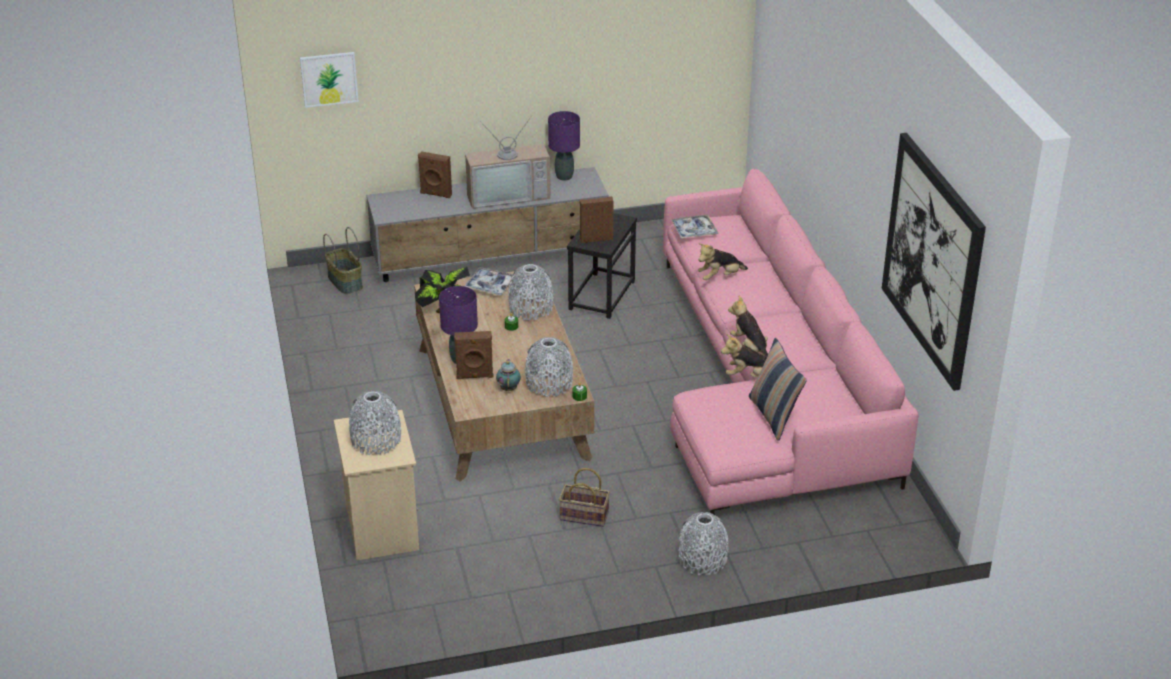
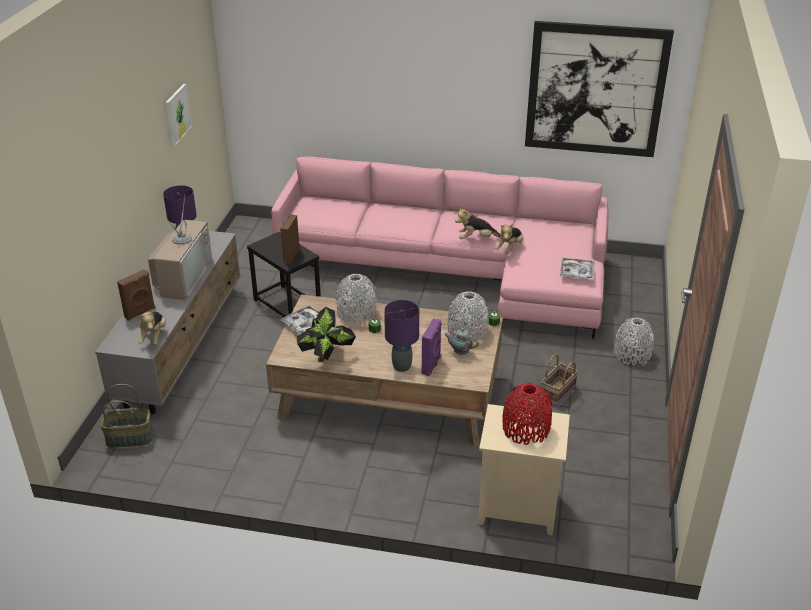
camera: 65 degrees left, 0 degrees up
picture [300,52,359,108] -> picture moved to [165,84,192,146]
grey vase [349,391,401,455] -> red vase [503,383,552,445]
brown speaker [454,331,494,379] -> purple speaker [422,319,442,376]
tray [671,215,718,238] -> tray moved to [560,257,595,280]
plush toy [698,243,748,280] -> plush toy moved to [138,310,166,345]
pillow [749,338,806,441] -> none

